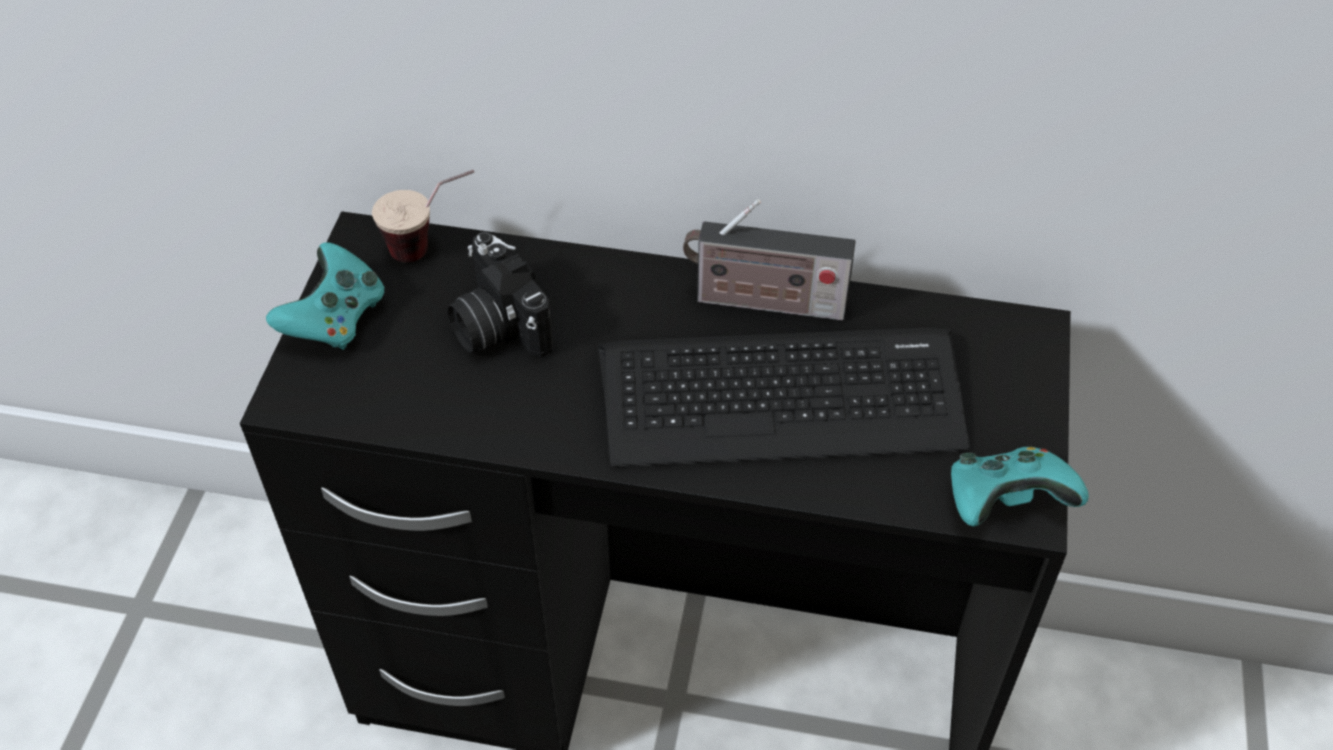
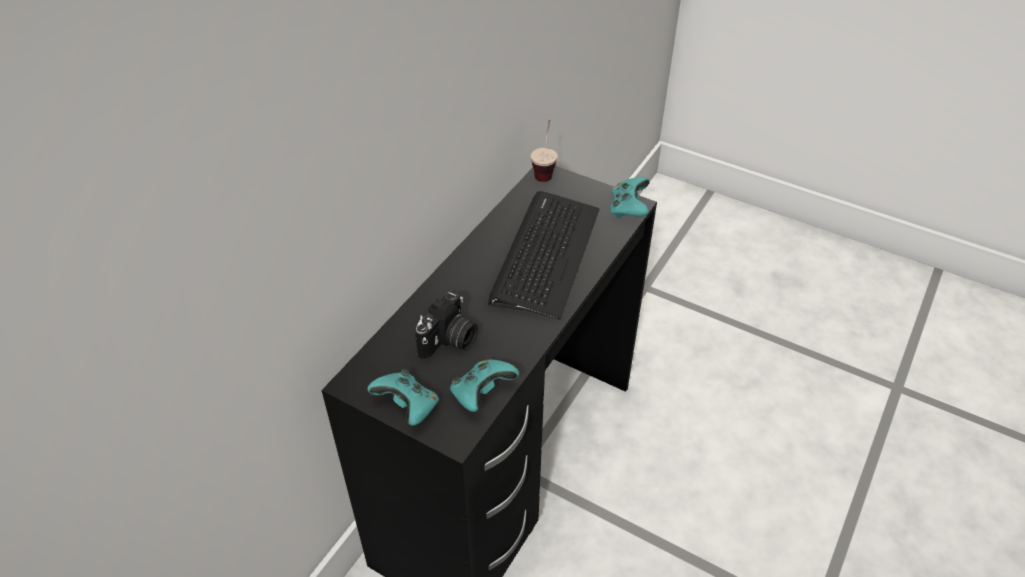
camera: 70 degrees left, 5 degrees down
cup [372,170,474,262] -> cup moved to [531,120,558,182]
camera [447,232,553,358] -> camera turned 45 degrees counterclockwise [415,290,478,359]
radio [683,199,856,321] -> none
none -> turquoise game controller [450,359,519,412]

